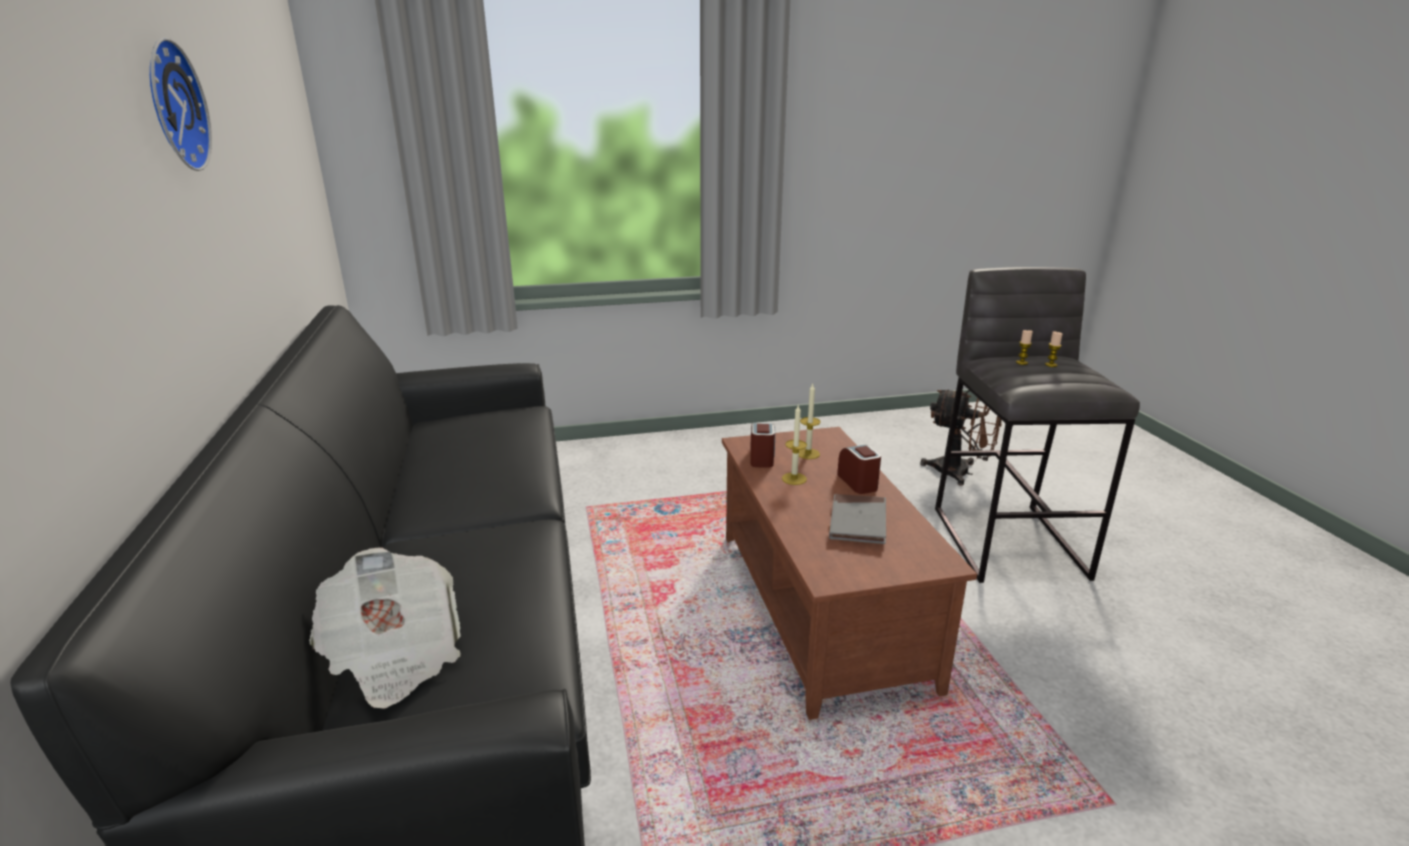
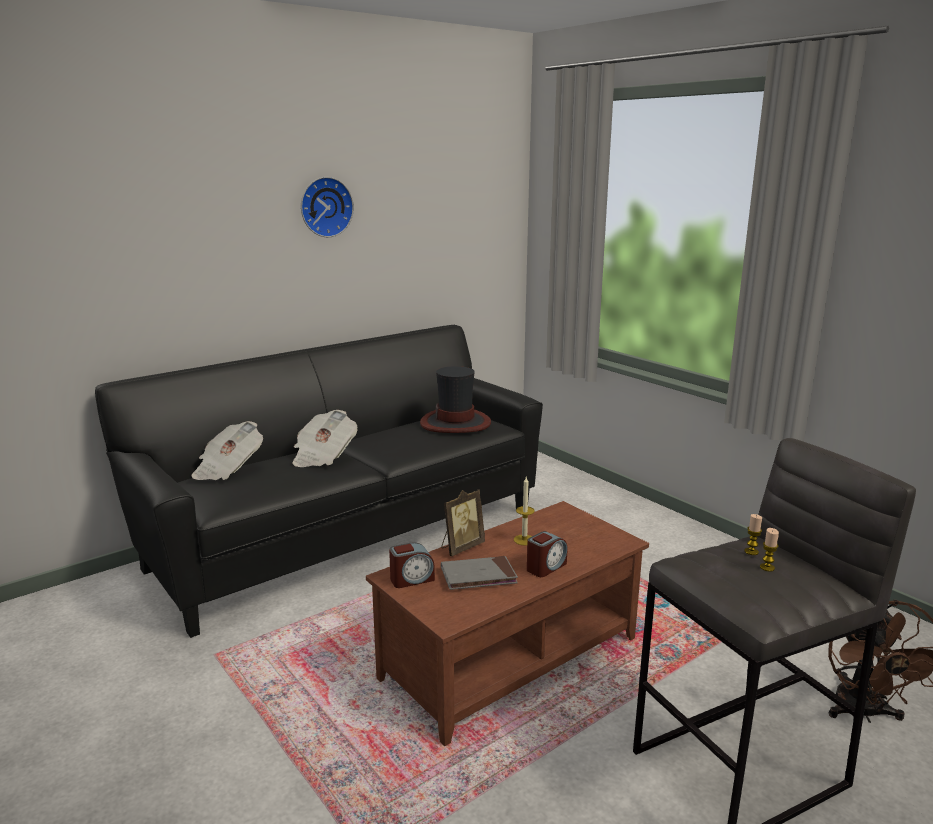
camera: 65 degrees right, 5 degrees down
alarm clock [750,423,775,468] -> alarm clock moved to [389,542,435,588]
candle [799,384,820,459] -> none
none -> newspaper [293,410,358,467]
none -> hat [420,366,491,433]
none -> picture frame [441,489,485,556]

